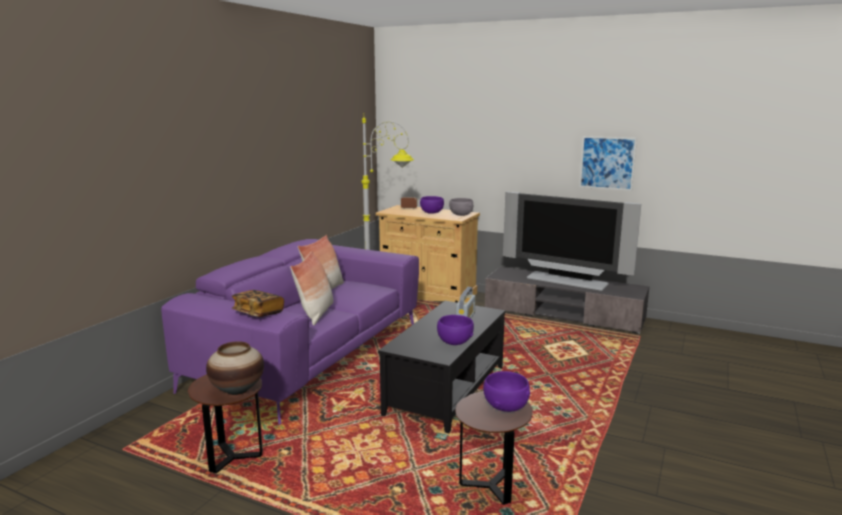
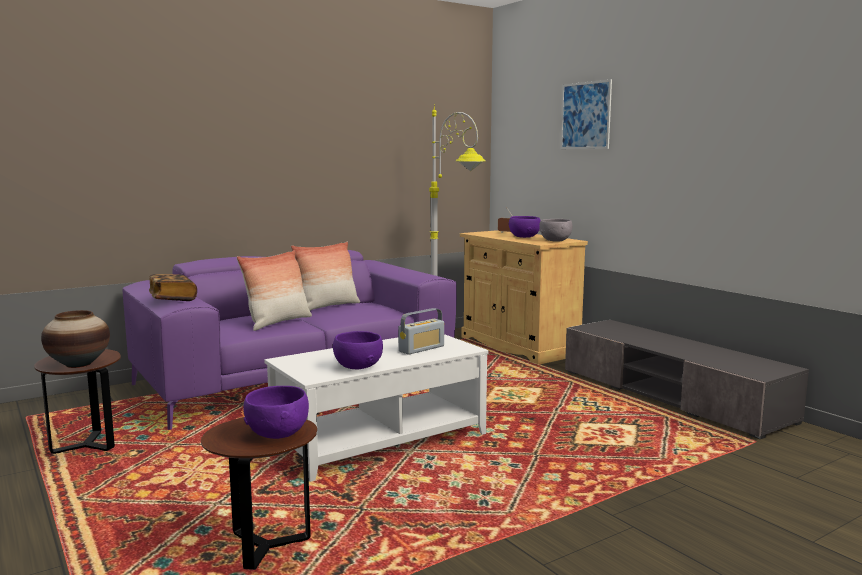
camera: 30 degrees right, 5 degrees down
black coffee table [378,301,505,434] -> white coffee table [264,334,489,482]
television [503,192,641,291] -> none
picture [579,136,637,191] -> picture moved to [560,79,612,149]

